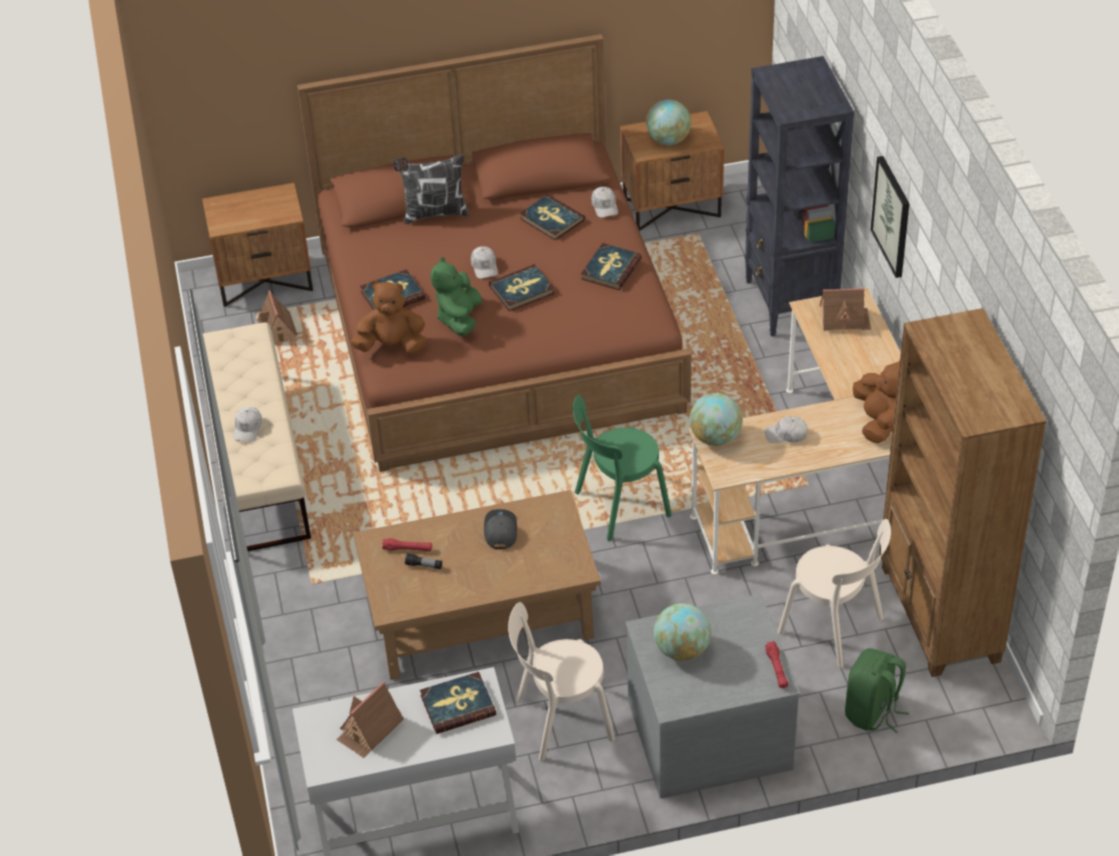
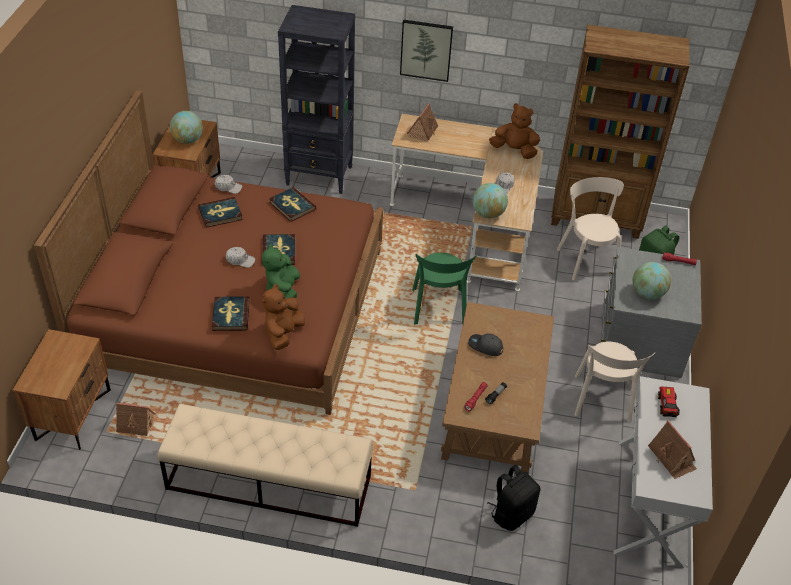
camera: 70 degrees left, 0 degrees up
white cap [233,407,262,442] -> none
pillow [393,154,470,224] -> none
book [420,672,496,734] -> toy car [658,386,680,417]
green plush toy [431,257,482,336] -> green plush toy turned 60 degrees clockwise [262,244,300,299]
beige chair [778,519,891,668] -> beige chair turned 75 degrees counterclockwise [557,177,624,281]
none -> black backpack [488,465,541,531]

